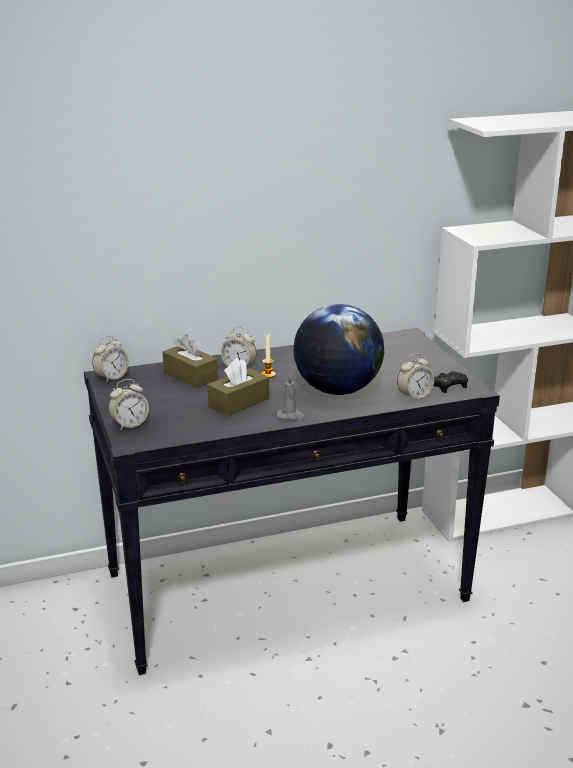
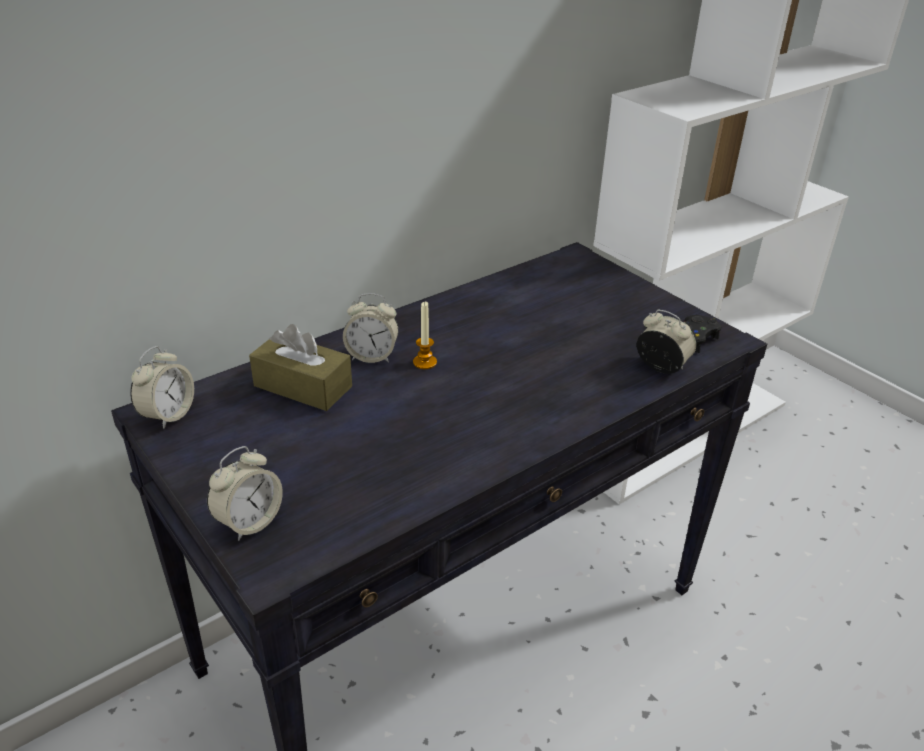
camera: 20 degrees left, 10 degrees up
brown tissue box [208,358,269,416] -> none
grey candle [277,374,305,420] -> none
globe [293,304,384,395] -> none
alarm clock [397,353,434,402] -> alarm clock turned 90 degrees counterclockwise [637,310,696,374]

